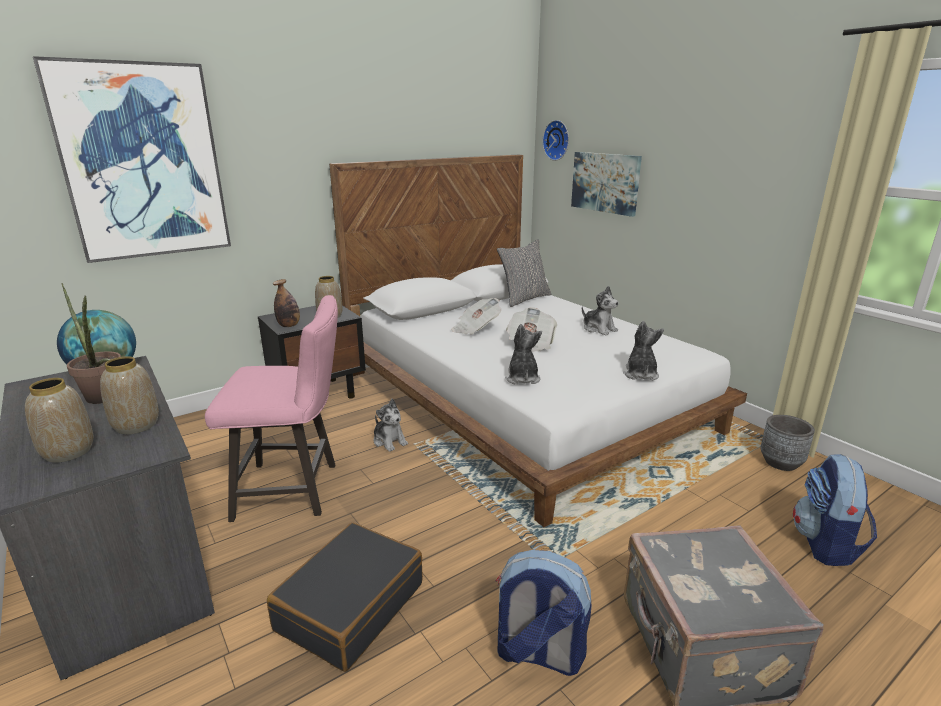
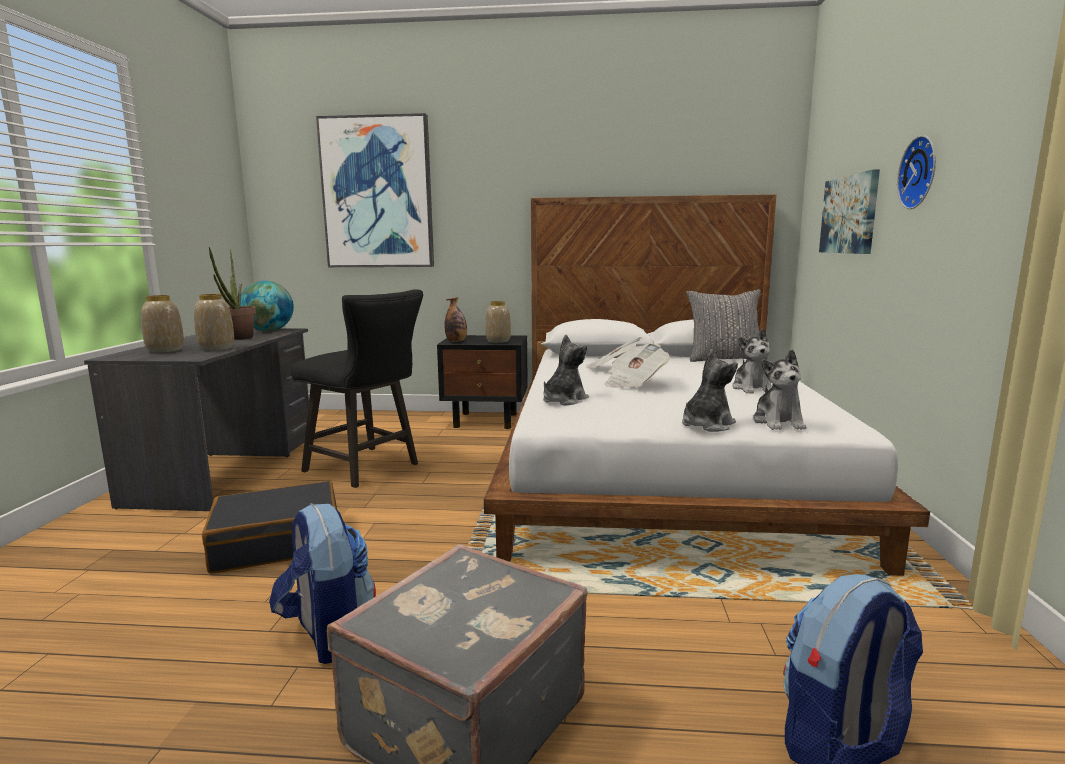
camera: 40 degrees right, 10 degrees down
pink stool [205,295,338,522] -> black stool [291,289,423,488]
plush toy [374,399,408,452] -> plush toy moved to [753,349,806,430]
wall clock [542,120,569,161] -> wall clock moved to [897,135,936,209]
grey planter [760,415,815,471] -> none

